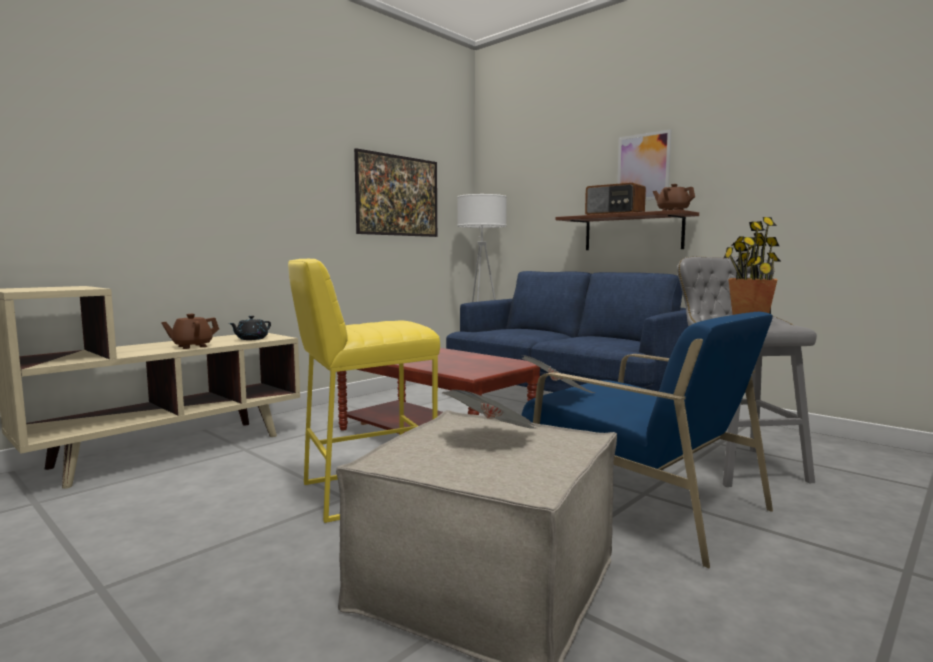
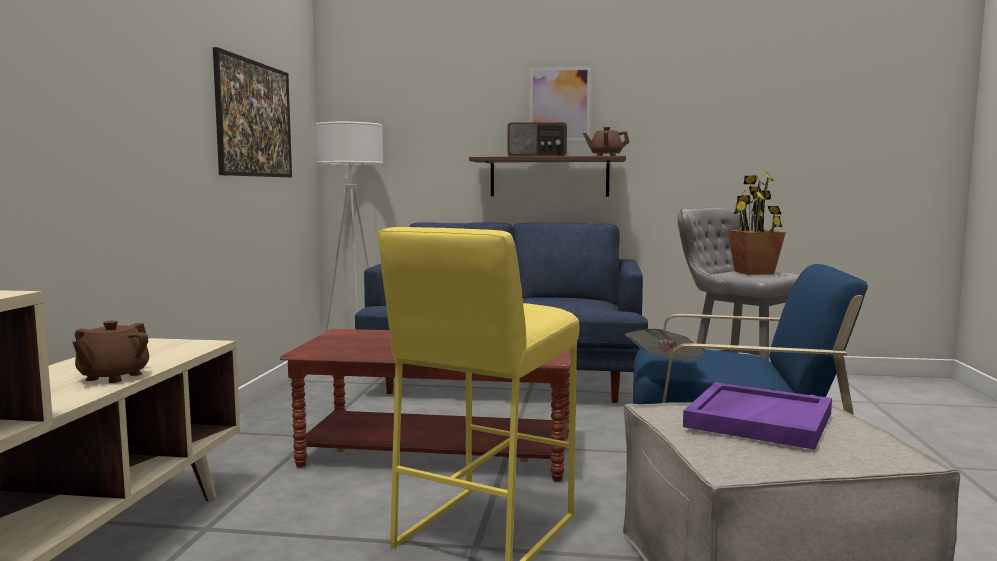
camera: 35 degrees left, 0 degrees up
black teapot [229,316,271,340] -> none
newspaper [442,390,536,429] -> purple tray [683,382,832,450]

